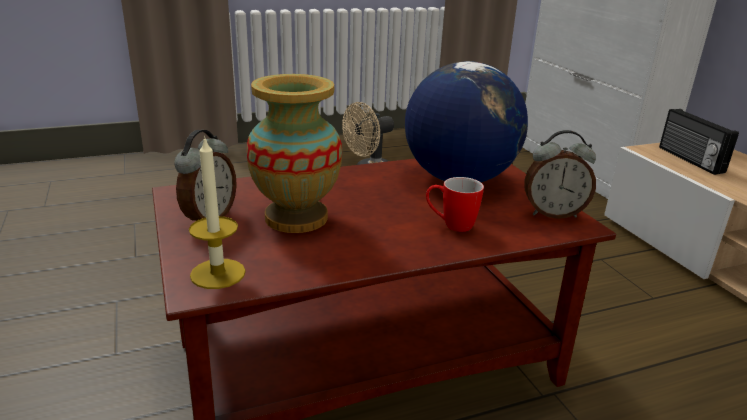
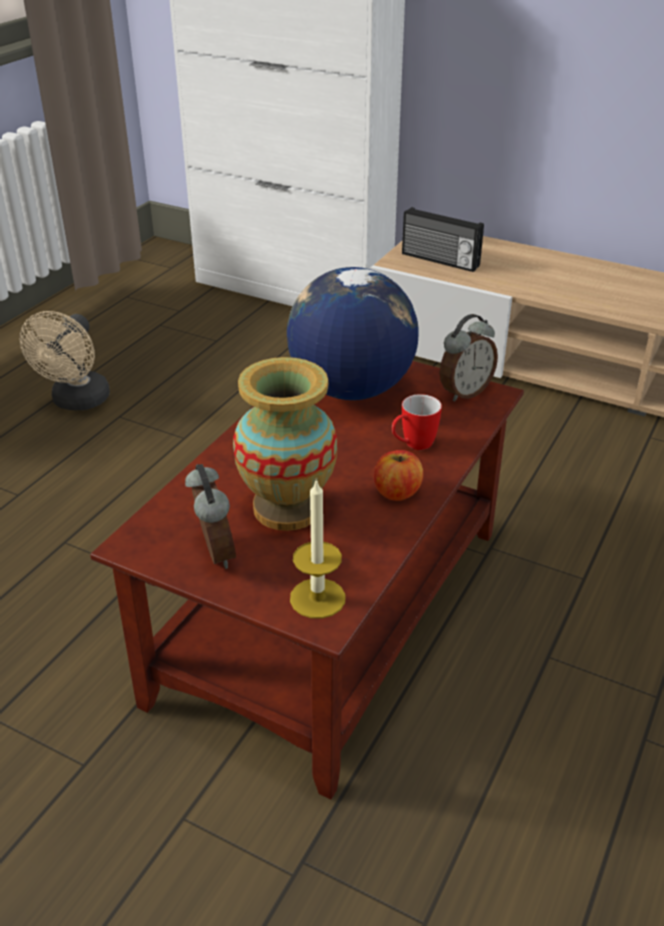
camera: 40 degrees left, 10 degrees up
none -> apple [374,450,423,501]

